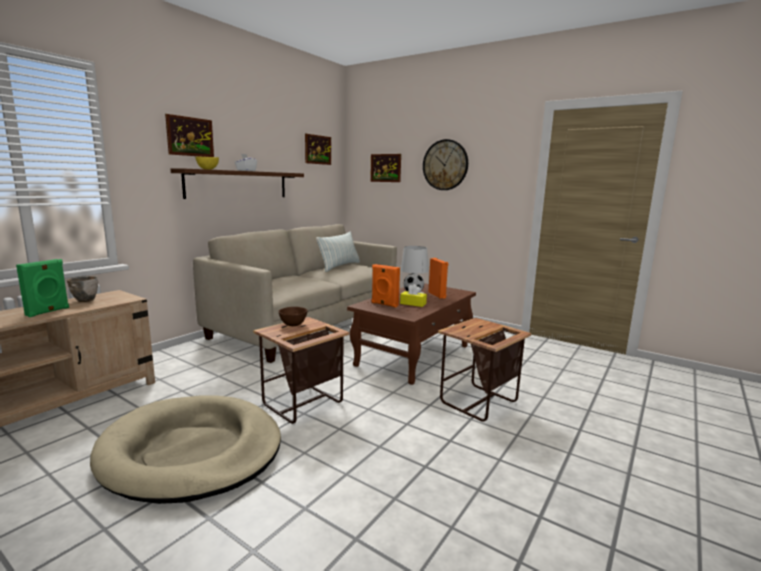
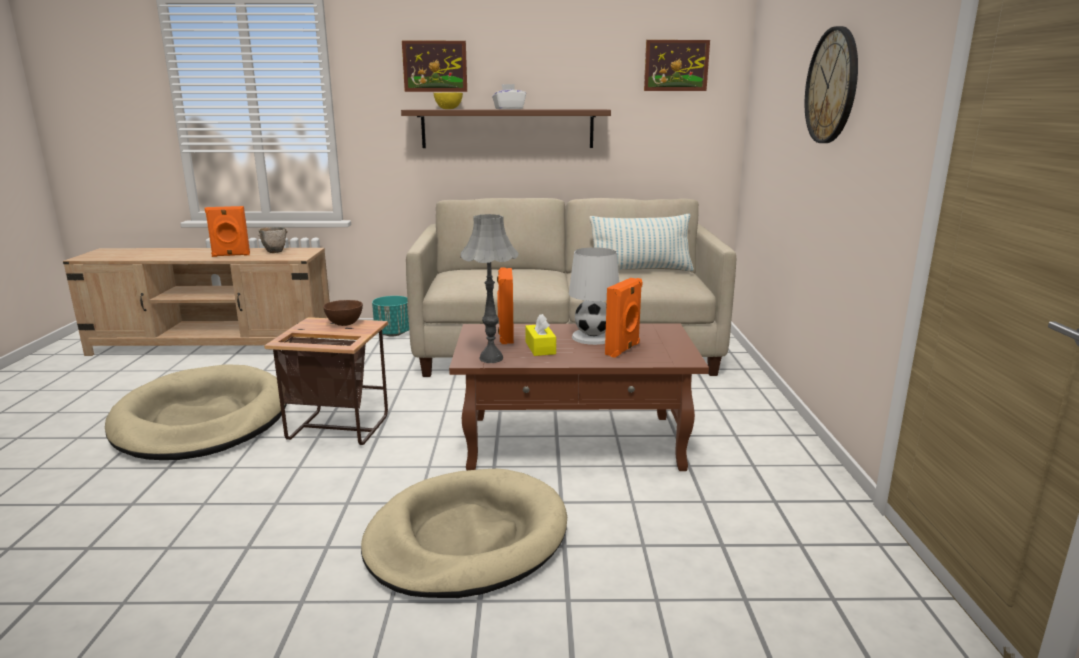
camera: 55 degrees right, 5 degrees up
green speaker [16,259,69,317] -> orange speaker [205,206,250,257]
picture [370,154,401,182] -> none
side table [438,318,531,422] -> beige dog bed [361,469,567,598]
none -> turquoise planter [372,296,409,336]
none -> grey table lamp [460,214,519,363]

